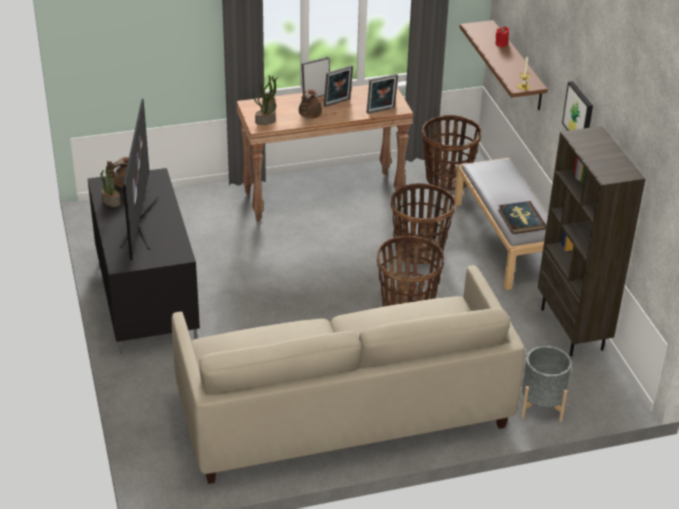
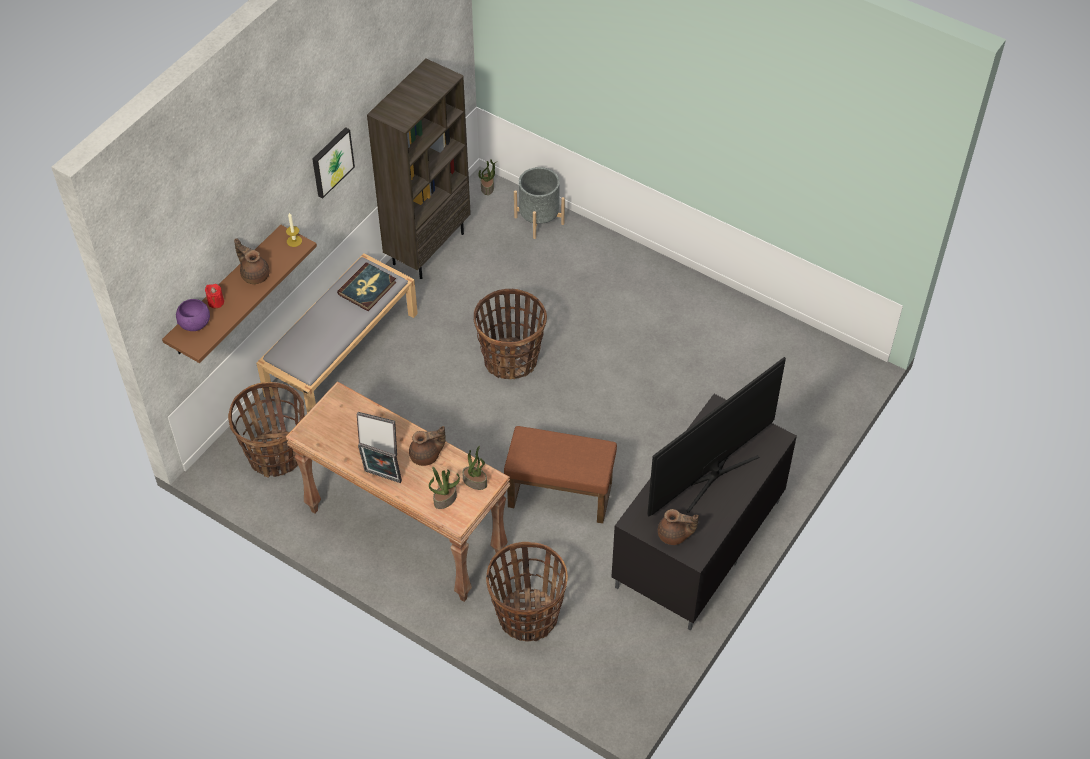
camera: 130 degrees left, 15 degrees up
potted plant [100,166,121,207] -> potted plant moved to [479,159,496,195]
beige sofa [171,265,525,484] -> none
picture frame [367,74,398,114] -> none
basket [391,183,456,264] -> basket moved to [486,542,568,642]
none -> purple bowl [176,299,210,331]
none -> brown teapot [234,238,270,284]
none -> brown ottoman [504,426,617,524]

